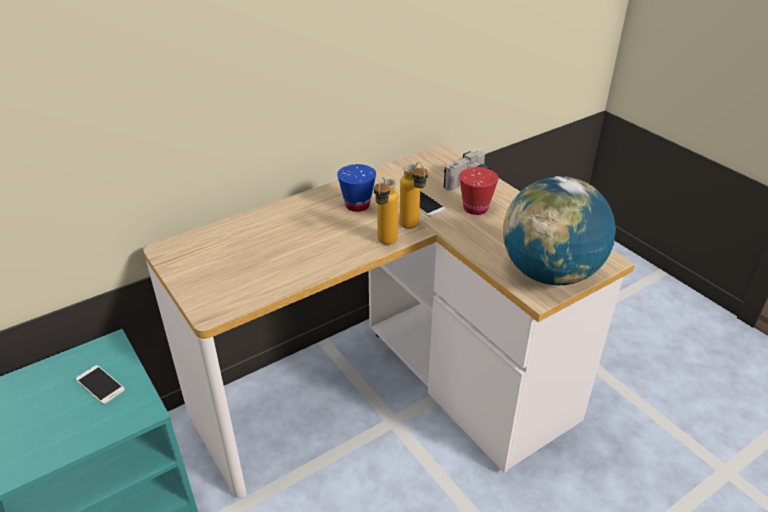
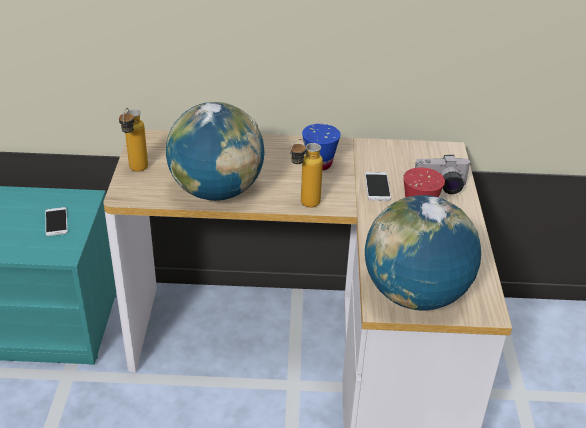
camera: 35 degrees right, 0 degrees up
bottle [400,162,428,229] -> bottle moved to [119,108,148,172]
none -> globe [166,102,265,201]

